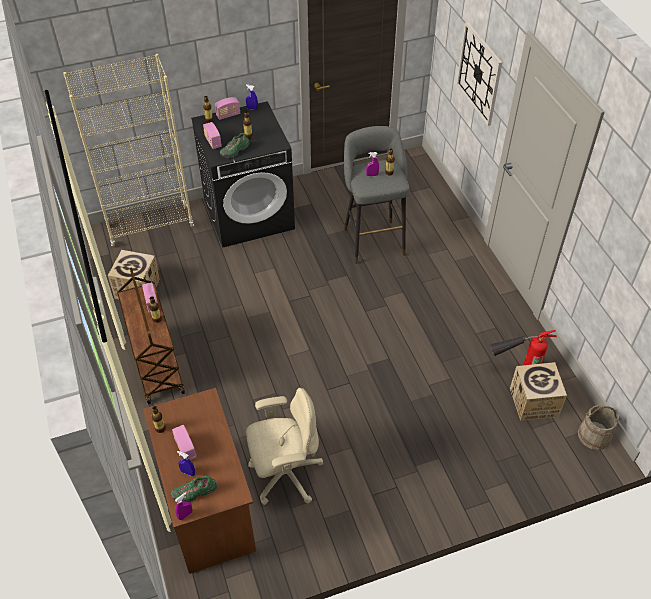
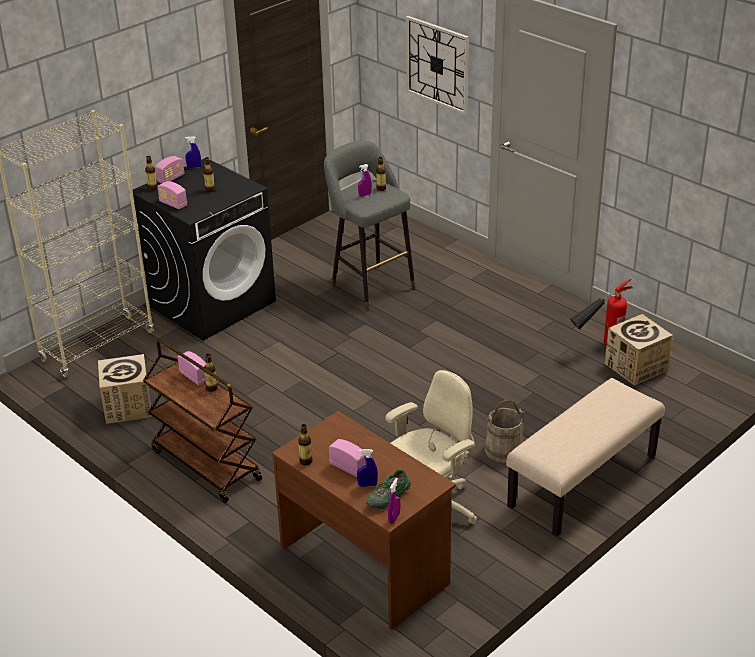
camera: 25 degrees left, 15 degrees down
green shoe [220,133,250,158] -> none
beige bucket [578,405,622,450] -> beige bucket moved to [485,400,525,463]
none -> beige bench [506,378,665,537]

